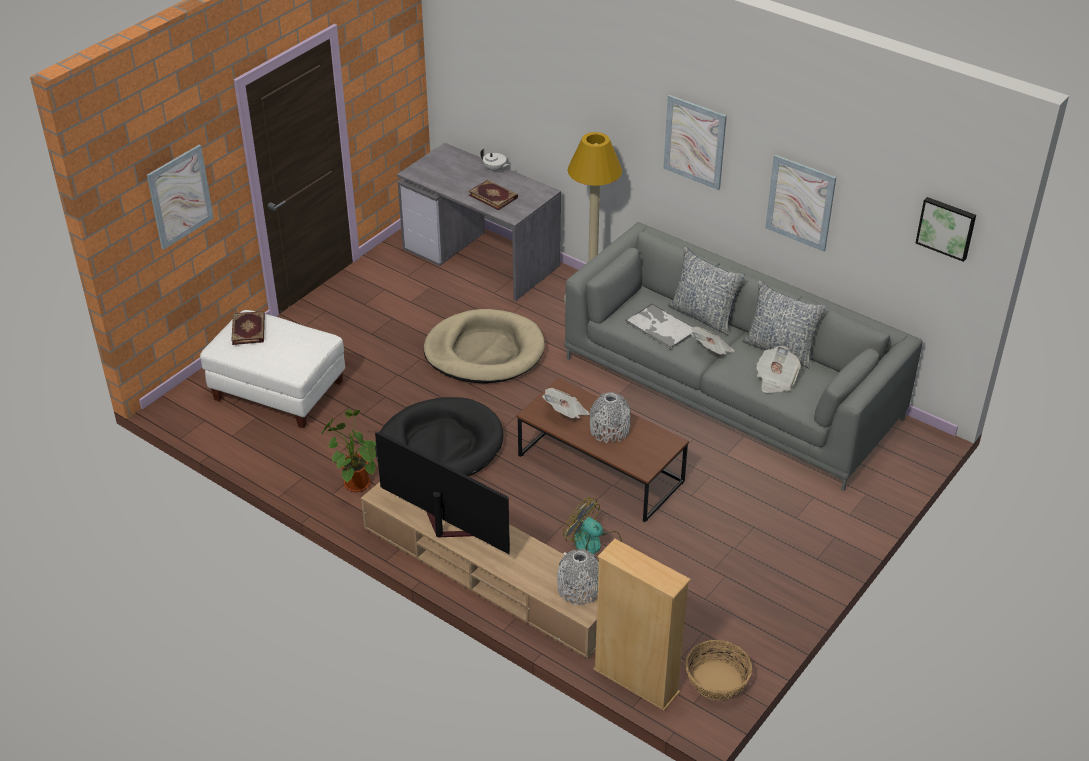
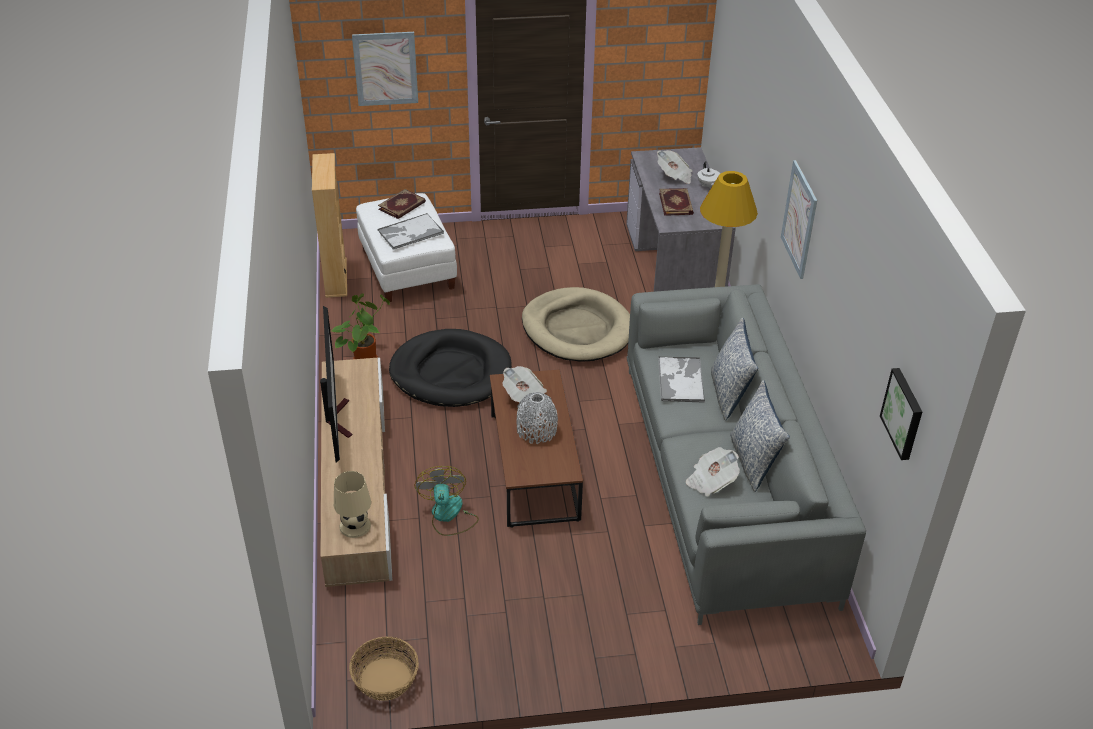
camera: 45 degrees right, 0 degrees up
grey vase [557,549,599,605] -> beige table lamp [334,471,371,538]
beige bookcase [594,539,691,711] -> beige bookcase moved to [312,153,347,298]
newspaper [690,326,734,354] -> newspaper moved to [657,150,692,184]
picture [765,155,836,251] -> none
none -> tray [377,213,444,250]

